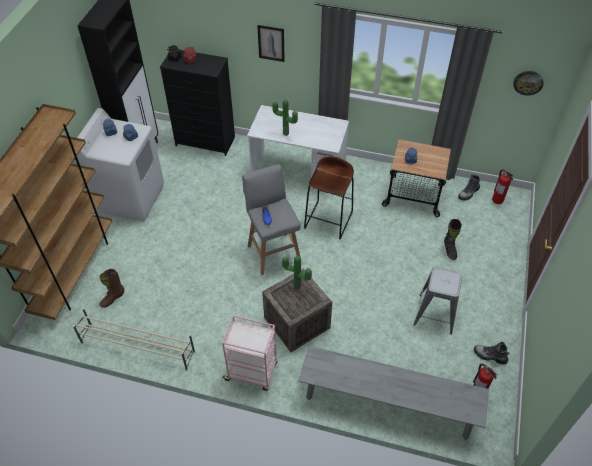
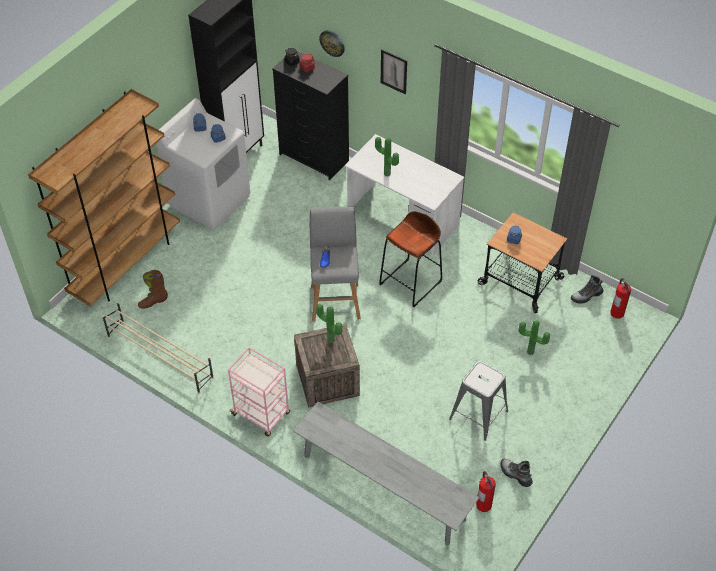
camera: 20 degrees right, 0 degrees up
black boot [444,219,462,260] -> potted plant [518,320,550,355]
wall clock [513,71,544,96] -> wall clock moved to [319,30,345,57]

